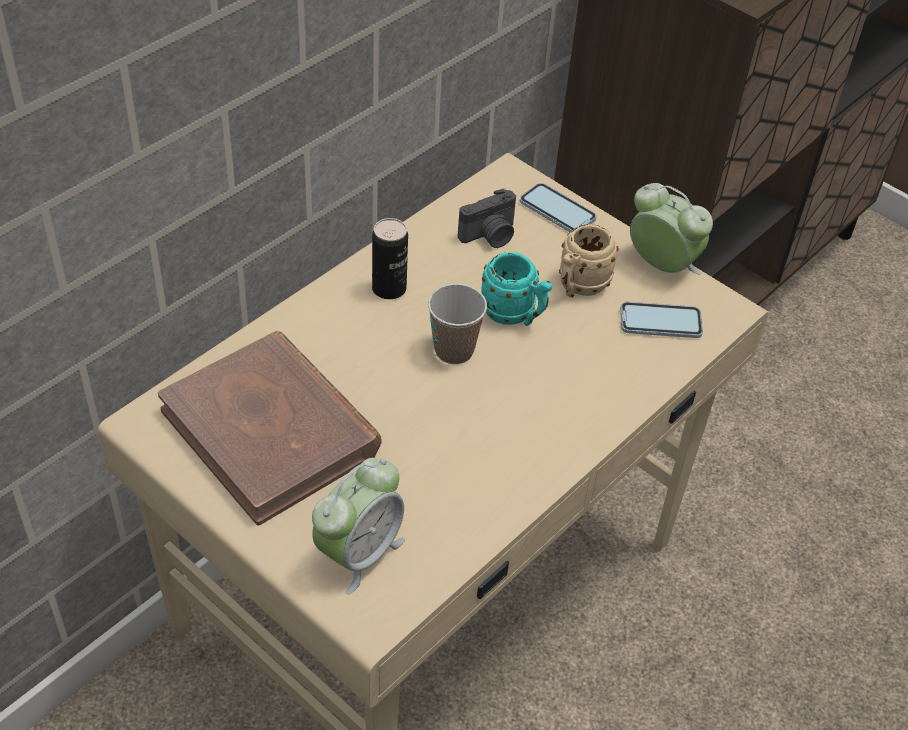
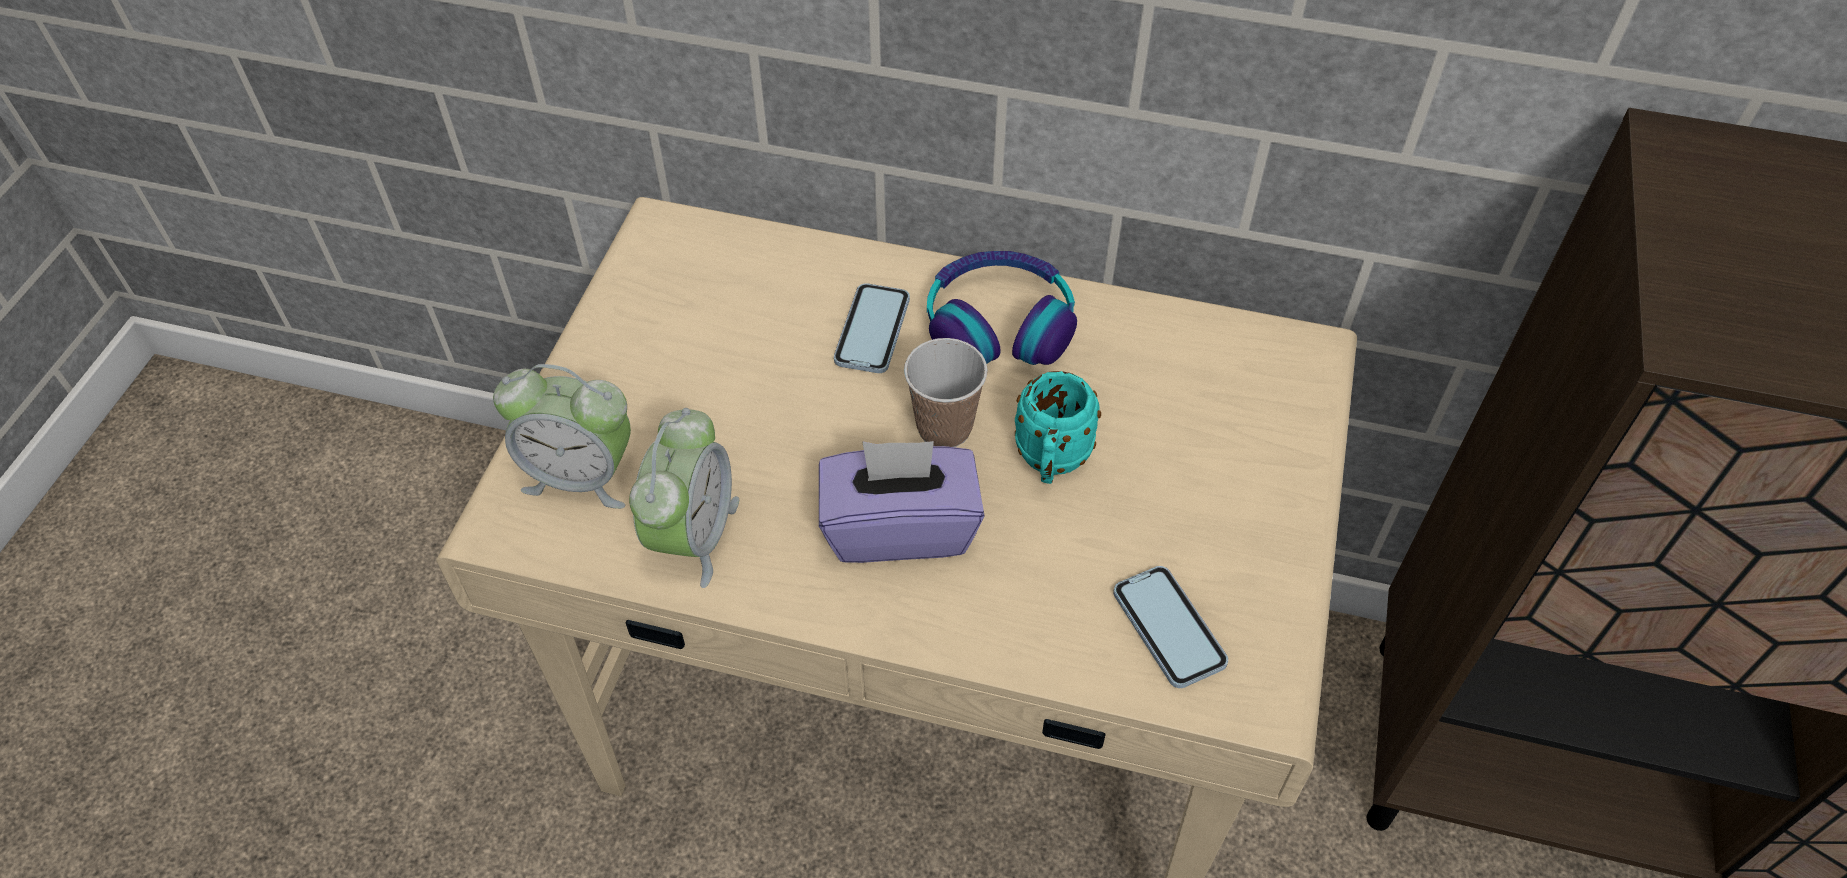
camera: 65 degrees right, 5 degrees up
brown book [158,331,381,526] -> none
can [372,218,408,299] -> headphones [927,251,1077,365]
camera [458,189,516,248] -> none
phone [520,183,597,232] -> phone moved to [834,283,910,373]
beige mug [559,224,619,298] -> none
alarm clock [630,183,713,275] -> alarm clock moved to [629,408,739,588]
none -> purple tissue box [819,441,984,563]

